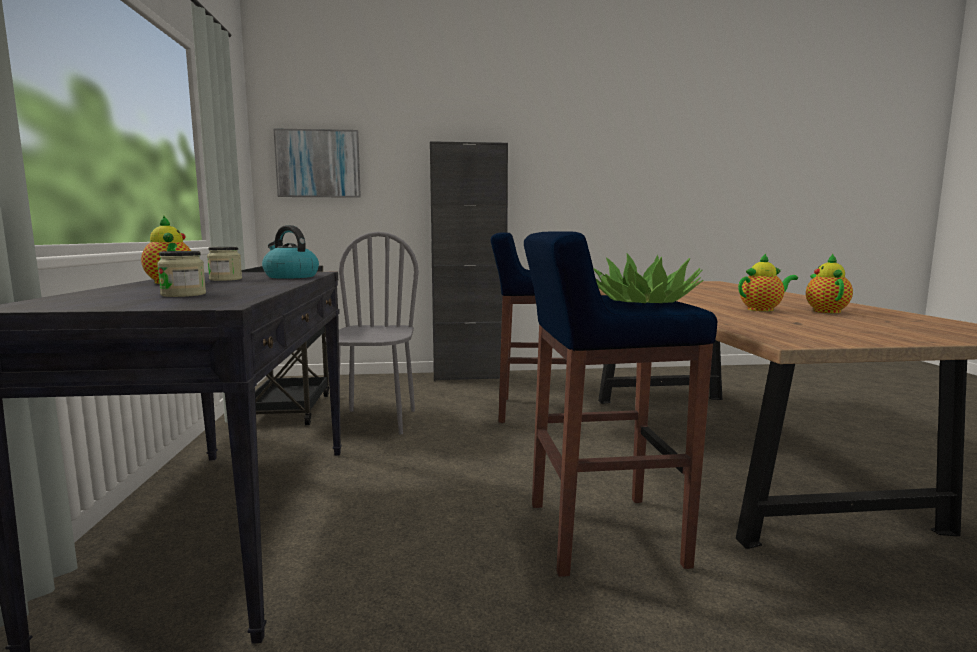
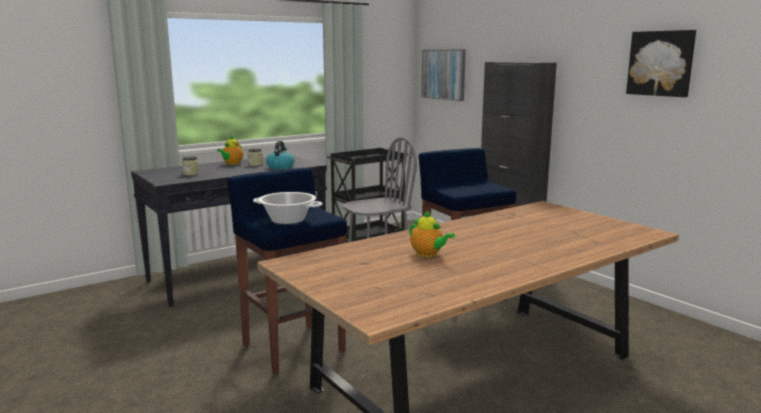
camera: 60 degrees right, 5 degrees up
potted plant [593,253,704,303] -> cooking pot [253,192,323,224]
teapot [806,254,853,313] -> none
none -> picture [626,30,696,97]

